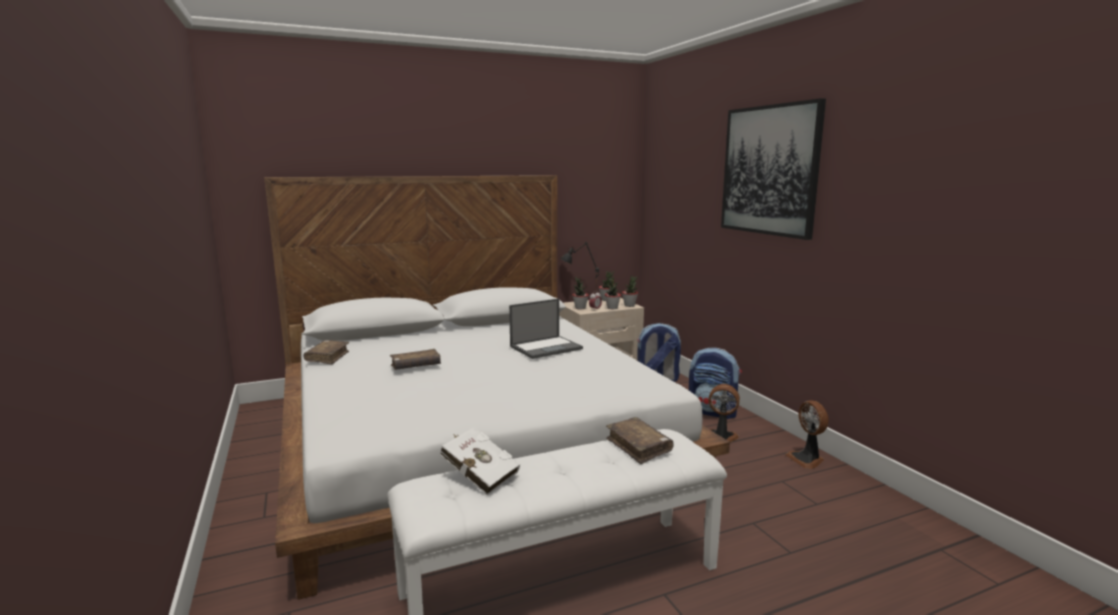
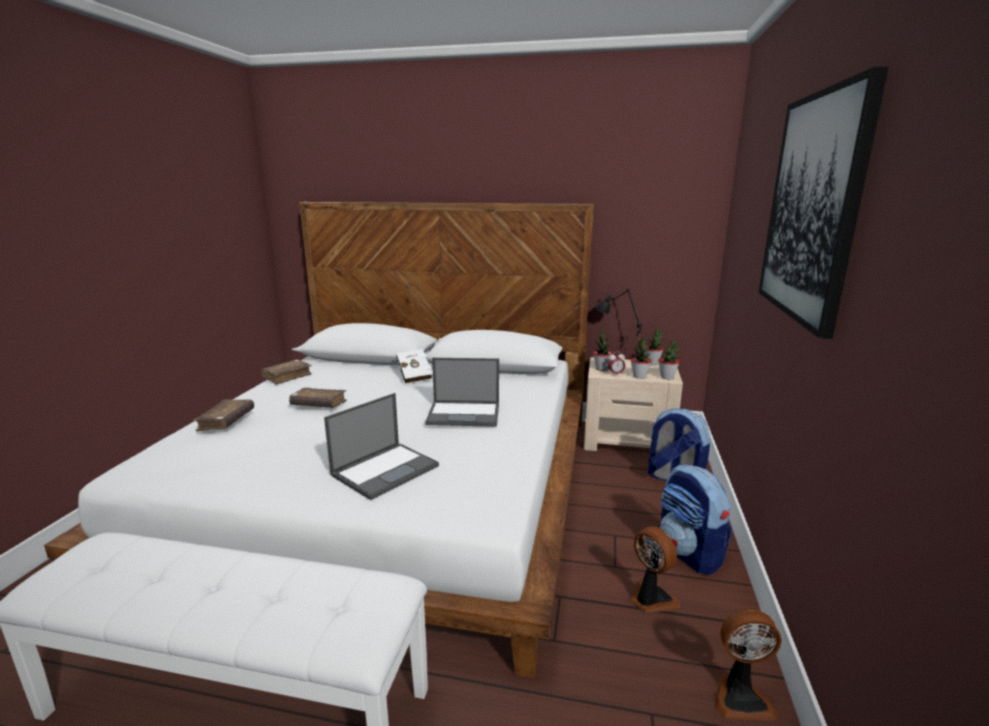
camera: 35 degrees right, 5 degrees up
white book [440,427,520,495] -> white book moved to [396,349,433,384]
brown book [606,417,674,464] -> brown book moved to [193,399,254,431]
fan [785,400,829,469] -> fan turned 105 degrees counterclockwise [715,610,782,721]
none -> laptop [324,393,439,500]

